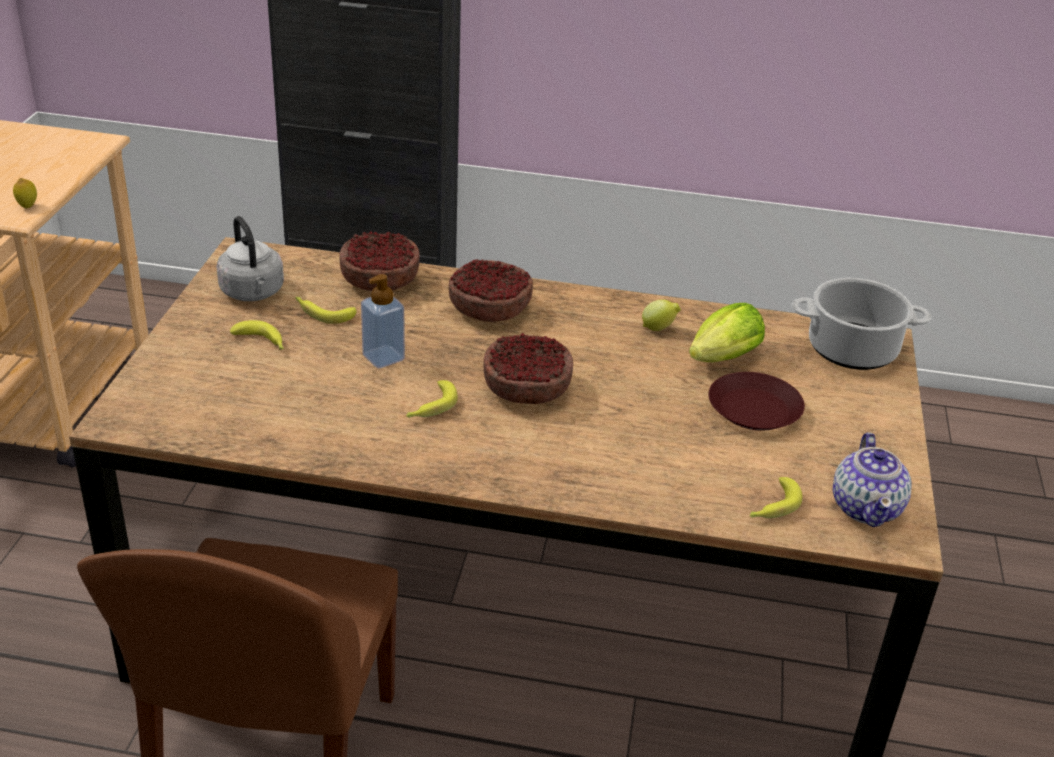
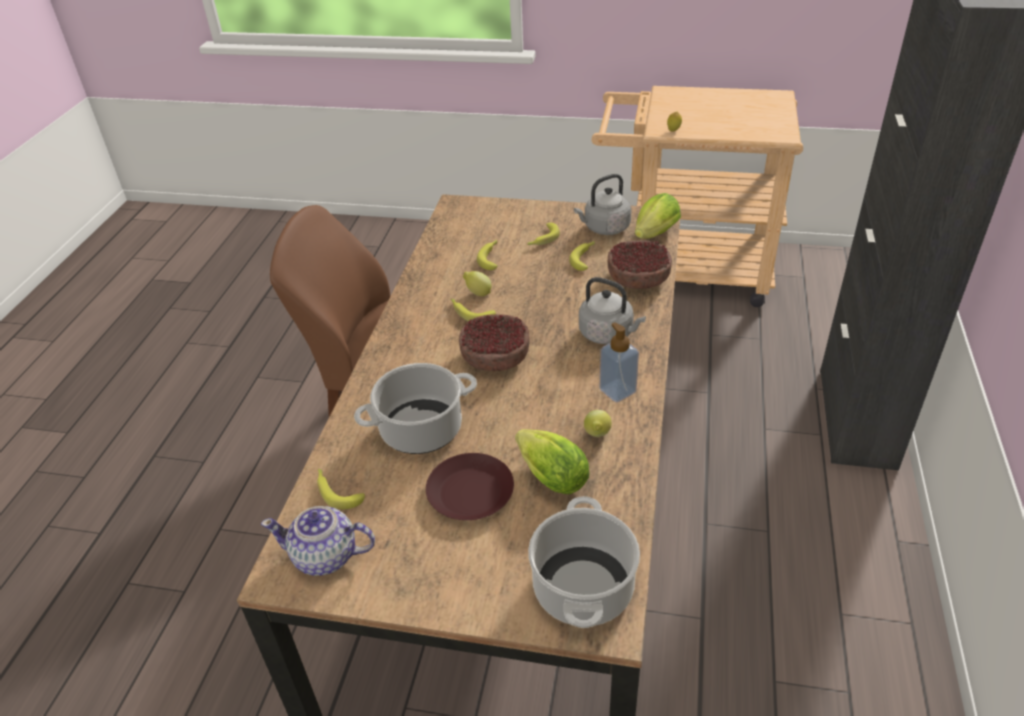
camera: 95 degrees right, 5 degrees up
soap dispenser [361,274,405,368] -> soap dispenser moved to [600,322,639,403]
bowl [449,259,533,322] -> grey kettle [579,277,646,344]
none -> cooking pot [354,363,477,454]
none -> lemon [463,271,492,296]
none -> banana [477,240,498,270]
none -> lettuce [635,193,681,239]

